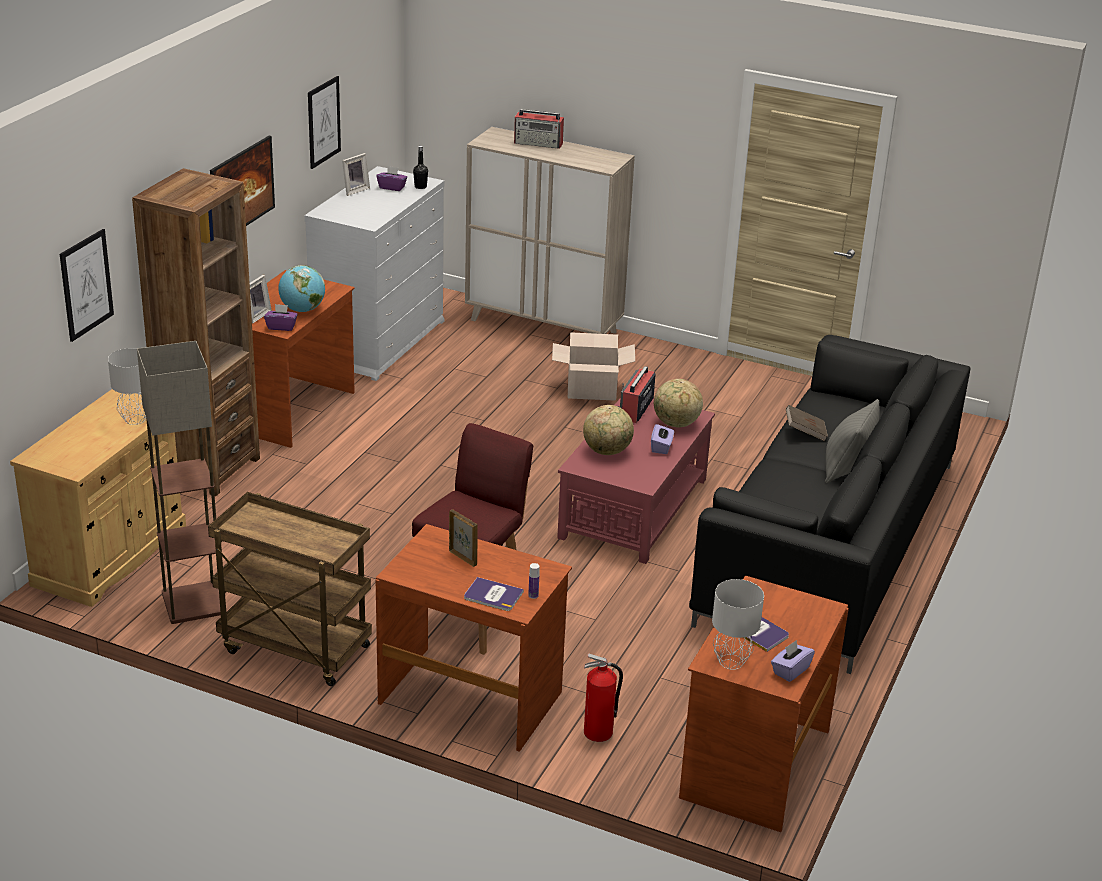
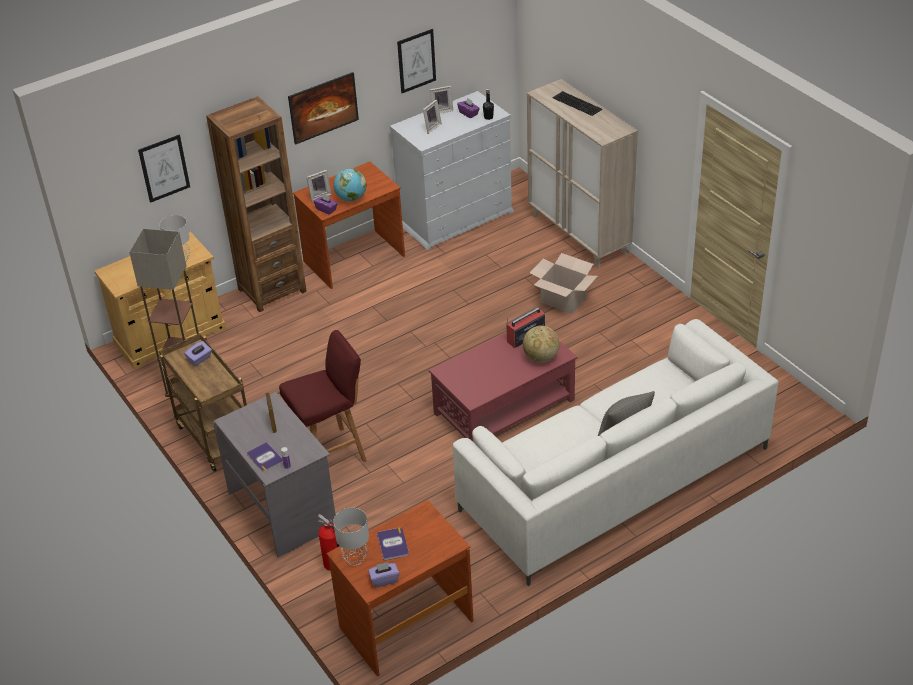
camera: 35 degrees right, 10 degrees up
brown desk [376,524,572,752] -> grey desk [213,392,335,557]
radio [514,109,564,149] -> keyboard [552,91,602,116]
globe [583,405,634,455] -> none
purple tissue box [651,424,674,454] -> purple tissue box moved to [184,341,212,366]
black sofa [689,335,970,674] -> white sofa [453,319,778,586]
brown book [786,405,828,441] -> none
none -> picture frame [423,100,442,134]

